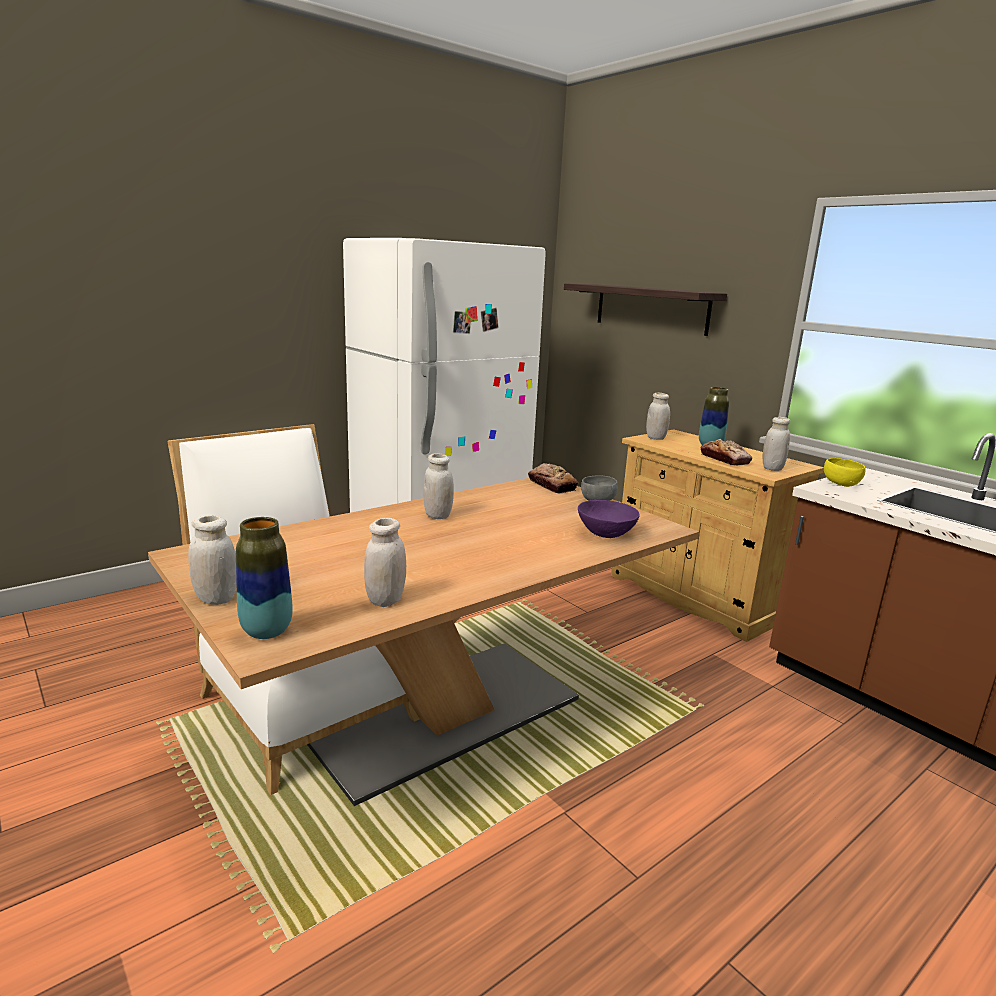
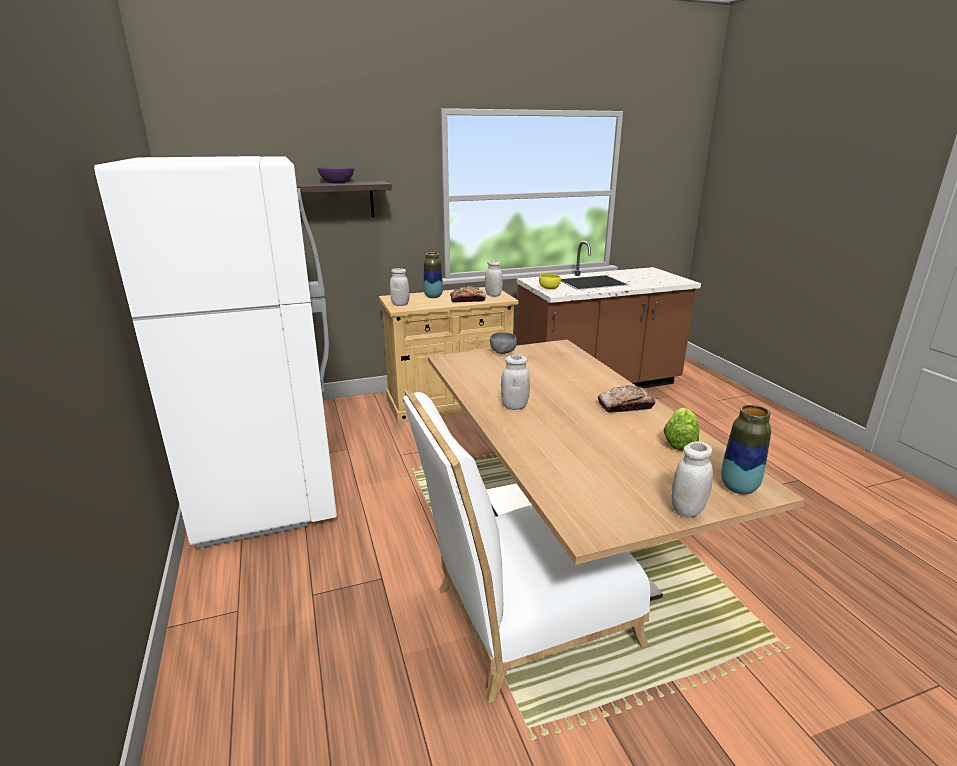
camera: 70 degrees left, 5 degrees up
white jar [364,518,406,607] -> lettuce [663,408,700,451]
bread [528,463,578,493] -> bread moved to [598,385,655,413]
purple bowl [578,500,640,538] -> purple bowl moved to [318,167,354,183]

